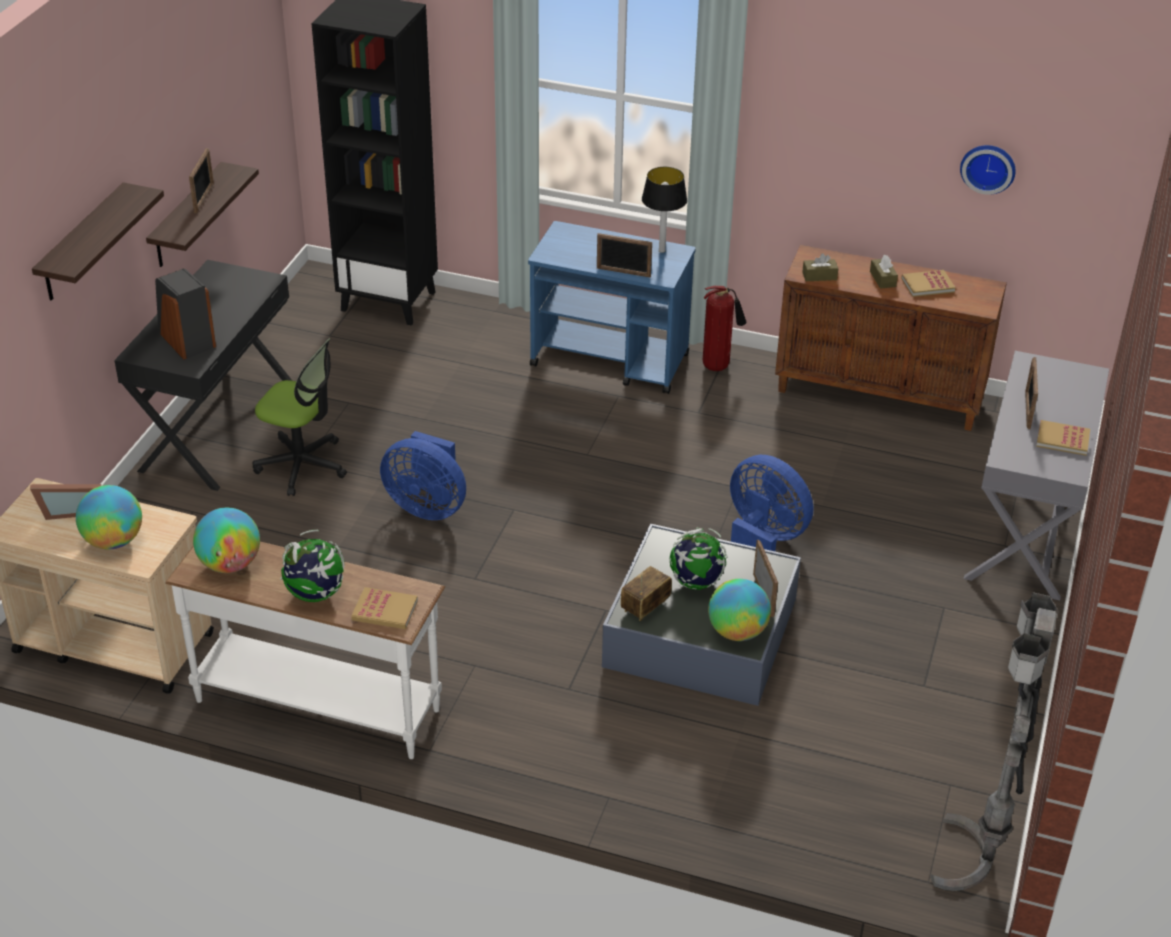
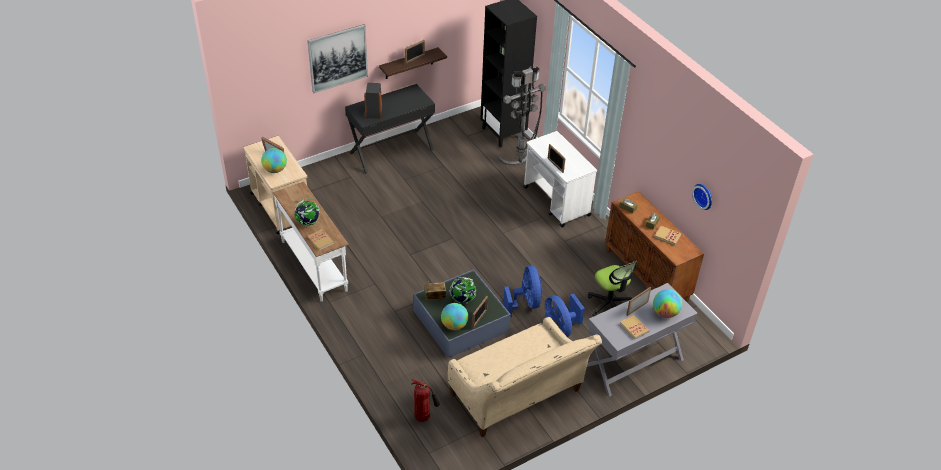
camera: 40 degrees right, 5 degrees up
shelf [32,182,164,300] -> picture [308,24,368,93]
globe [193,507,260,573] -> globe moved to [653,289,682,318]
office chair [253,338,347,496] -> office chair moved to [588,261,637,316]
blue fan [380,431,466,520] -> blue fan moved to [545,294,585,337]
blue cart [528,221,696,394] -> white cart [523,131,597,227]
table lamp [642,167,687,253] -> none
fire extinguisher [703,285,746,371] -> fire extinguisher moved to [411,379,440,422]
grey floor lamp [930,592,1057,891] -> grey floor lamp moved to [499,66,546,165]
none -> beige sofa [448,317,602,437]

